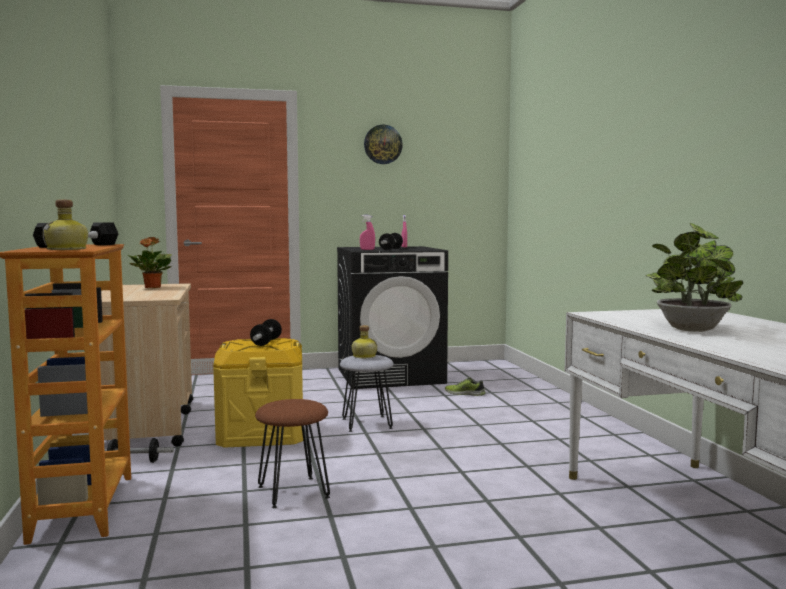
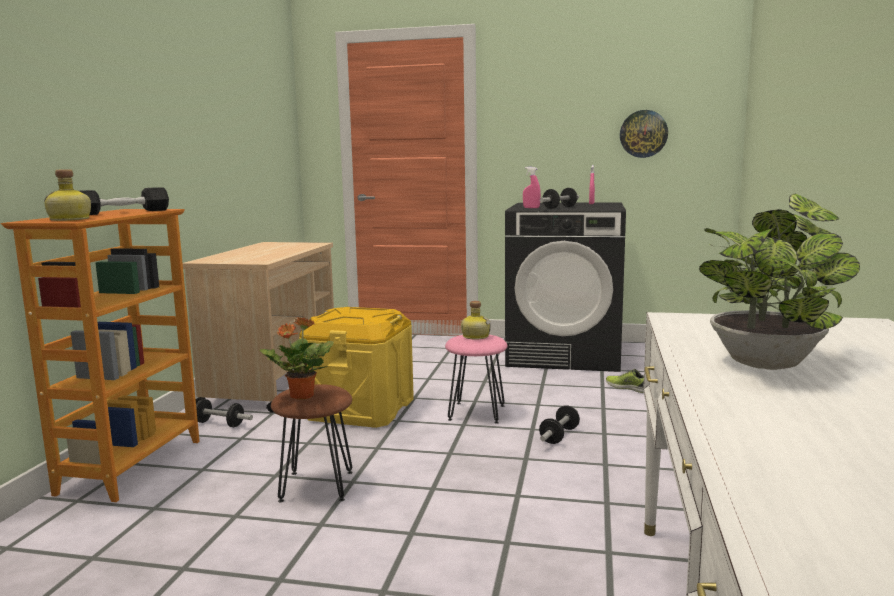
camera: 25 degrees right, 5 degrees up
potted plant [128,237,172,288] -> potted plant moved to [260,317,334,400]
dumbbell [250,319,282,346] -> dumbbell moved to [539,405,580,444]
grey stool [340,355,394,432] -> pink stool [445,335,508,424]
wall clock [364,125,403,164] -> wall clock moved to [620,110,668,158]

